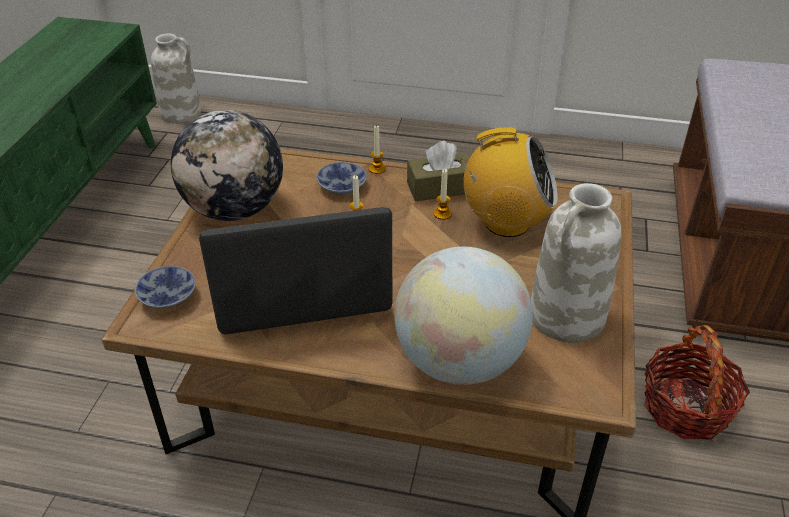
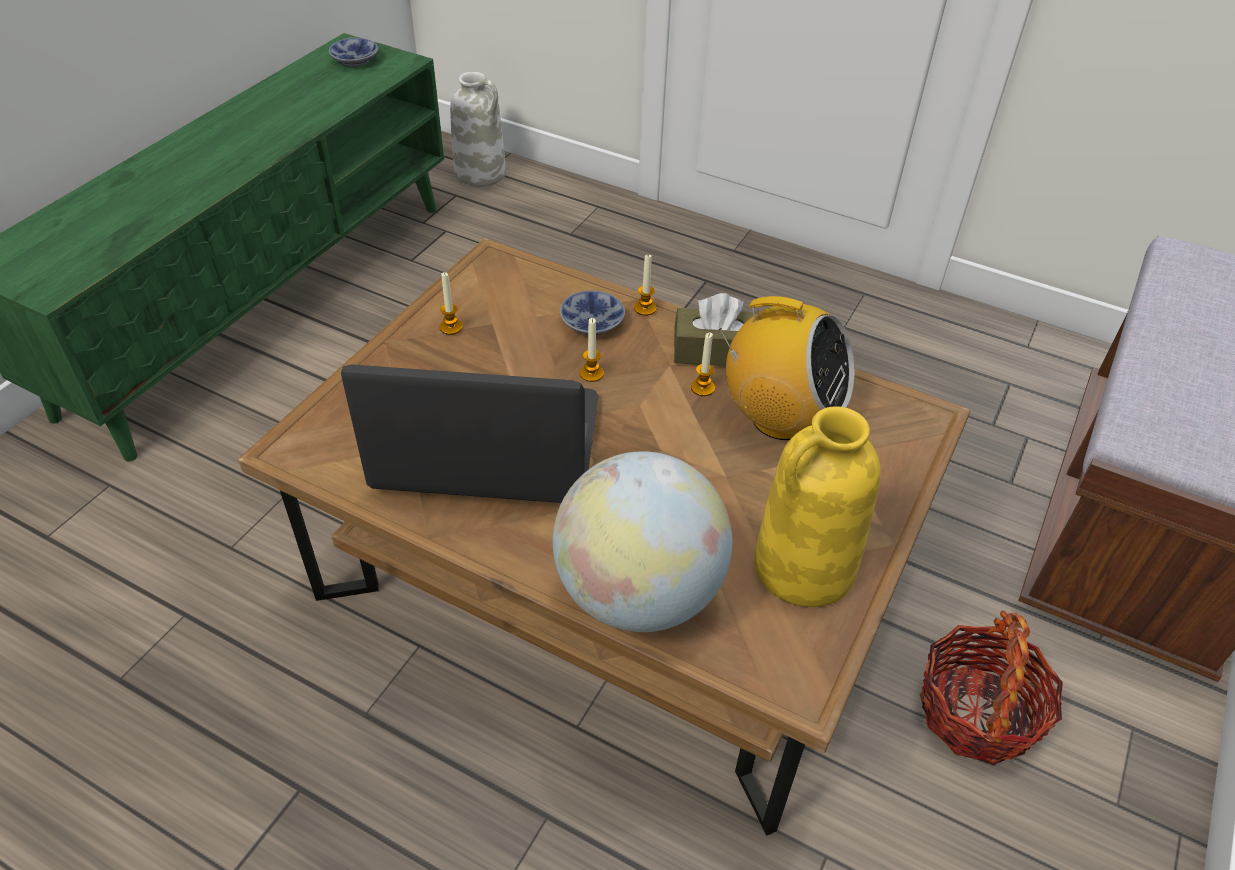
camera: 15 degrees right, 5 degrees up
bowl [135,266,196,308] -> bowl moved to [329,38,378,67]
globe [171,110,283,221] -> candle [439,272,463,335]
white vase [531,183,622,343] -> yellow vase [754,406,881,607]

